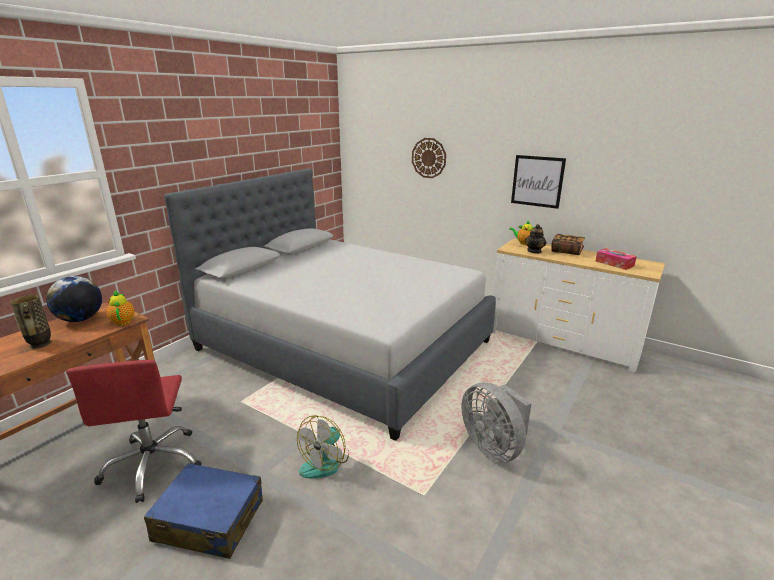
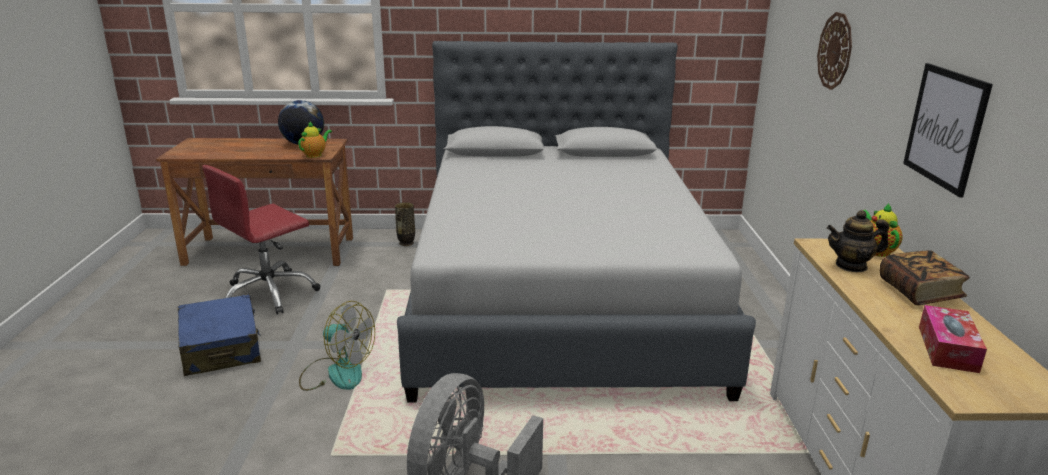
camera: 55 degrees right, 0 degrees up
vase [11,295,52,349] -> vase moved to [395,202,415,246]
fan [297,415,349,479] -> fan turned 150 degrees counterclockwise [299,301,375,391]

